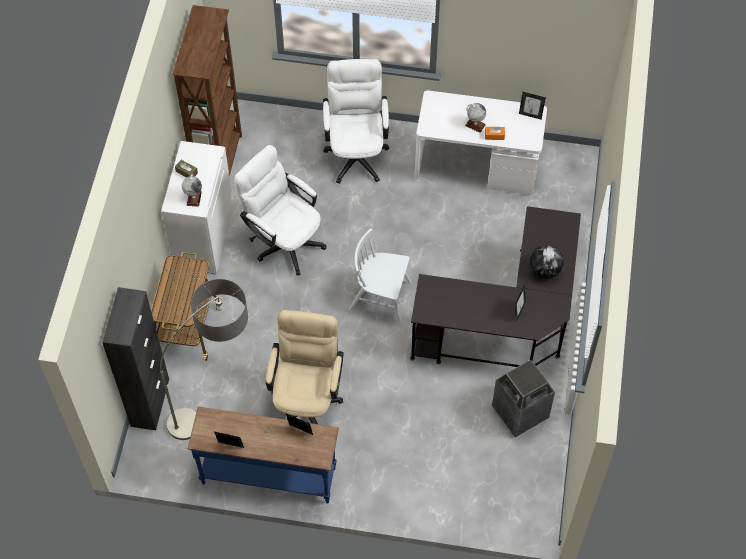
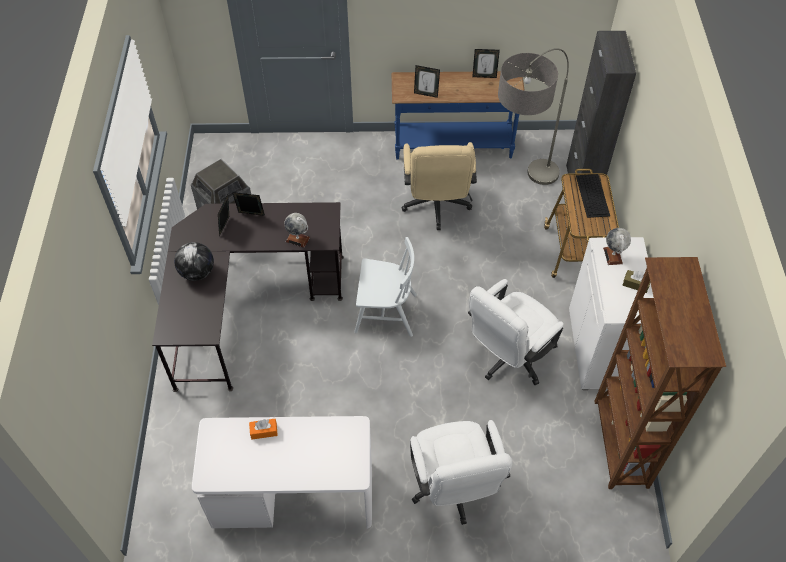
camera: 170 degrees right, 5 degrees down
white office chair [234,145,326,275] -> white office chair turned 105 degrees clockwise [468,279,564,385]
globe [465,103,486,133] -> globe moved to [284,213,310,248]
picture frame [519,92,546,120] -> picture frame moved to [232,192,265,216]
none -> keyboard [576,174,610,218]

